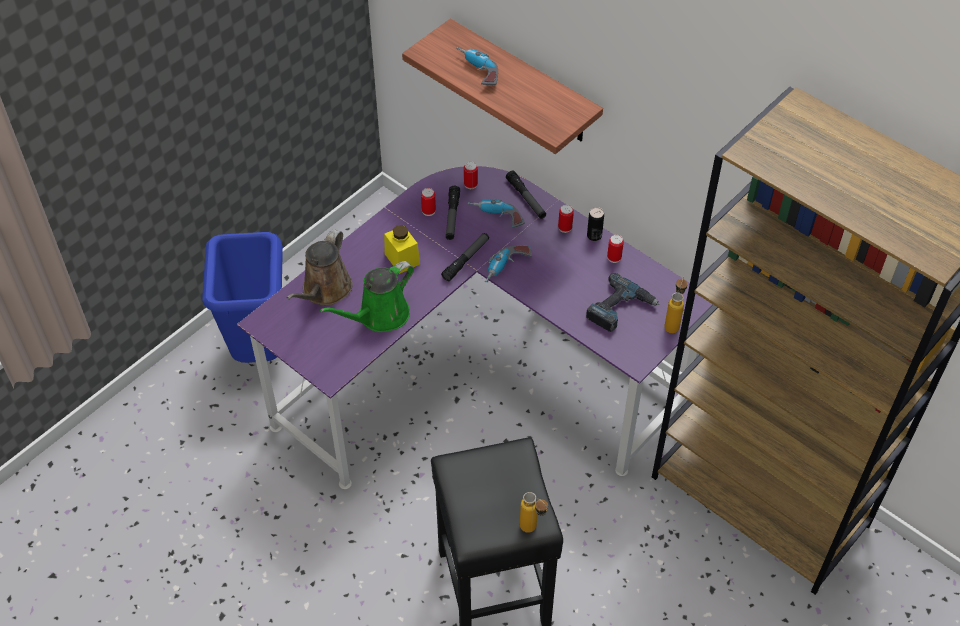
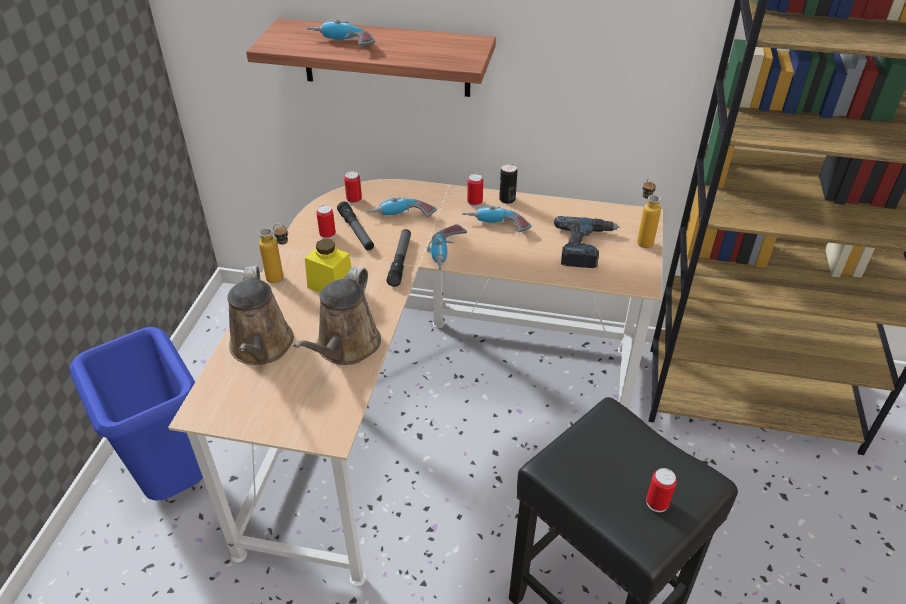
camera: 30 degrees left, 10 degrees down
purple desk [237,166,713,489] -> beige desk [168,179,663,586]
green watering can [320,261,414,332] -> brown watering can [293,266,381,365]
flashlight [506,171,546,219] -> none
bottle [520,492,548,533] -> bottle moved to [259,224,288,283]
can [607,235,624,263] -> can moved to [646,468,677,512]
none -> power drill [462,206,532,232]

